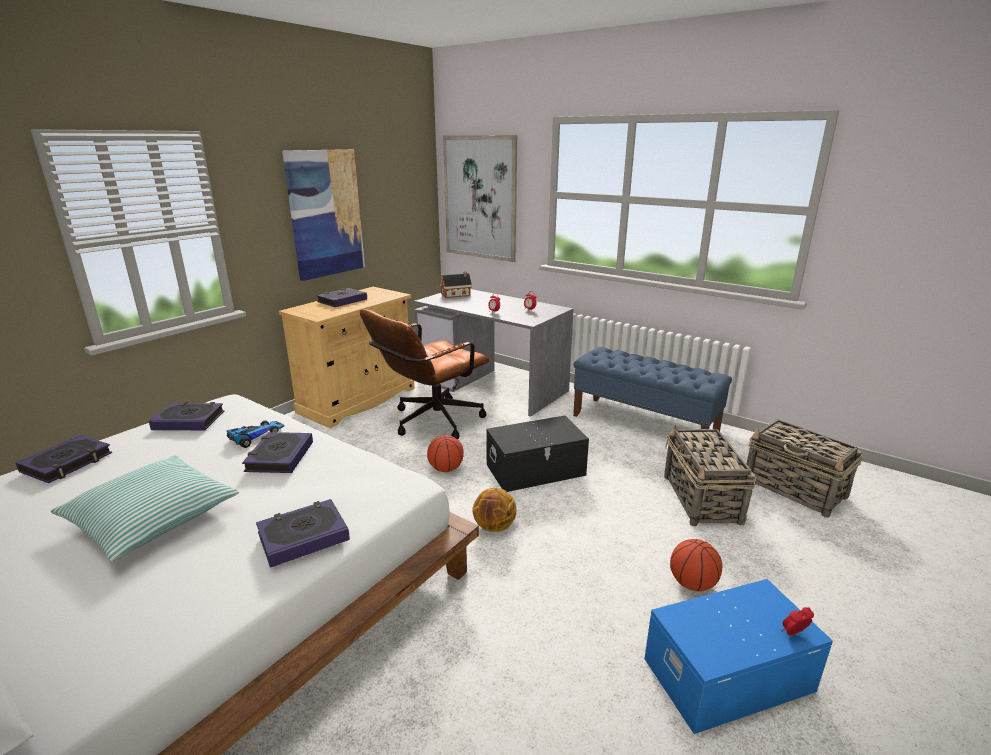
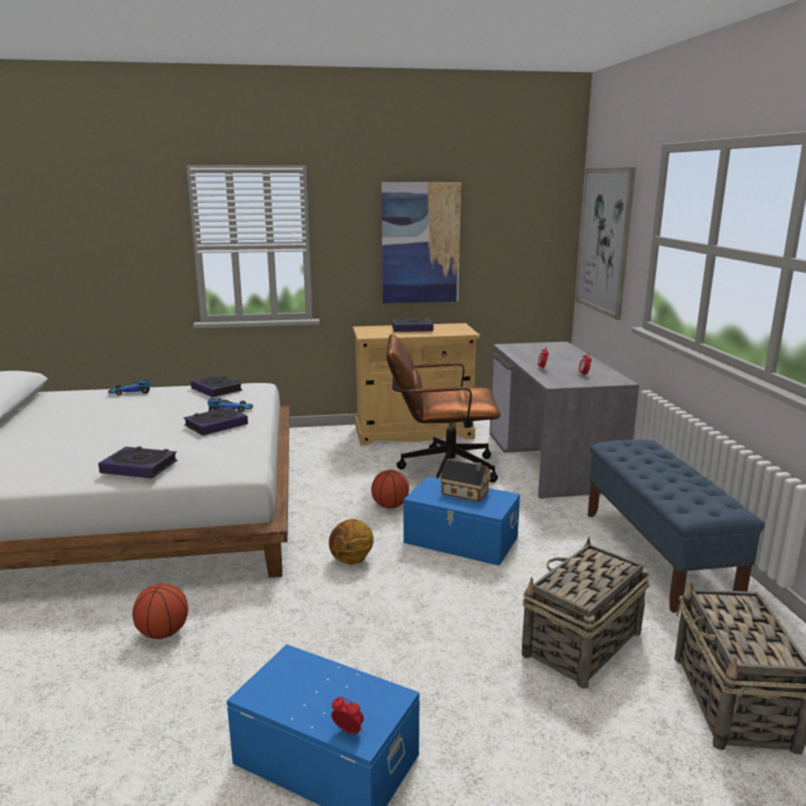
camera: 45 degrees right, 5 degrees down
book [16,435,112,483] -> toy car [108,379,150,395]
pillow [51,455,239,561] -> none
toy house [440,271,472,298] -> toy house moved to [440,459,492,502]
black storage box [486,416,589,492] -> blue storage box [403,477,520,566]
basketball [670,539,722,591] -> basketball moved to [133,583,188,639]

